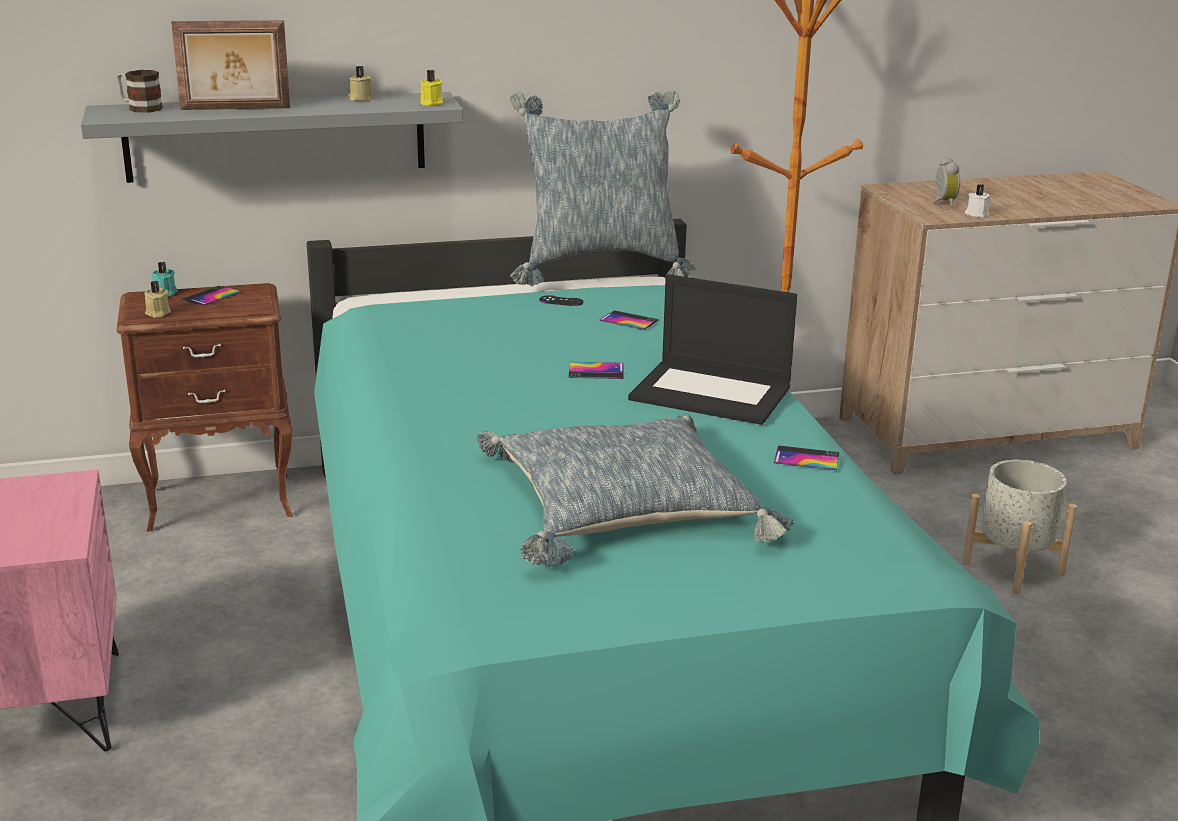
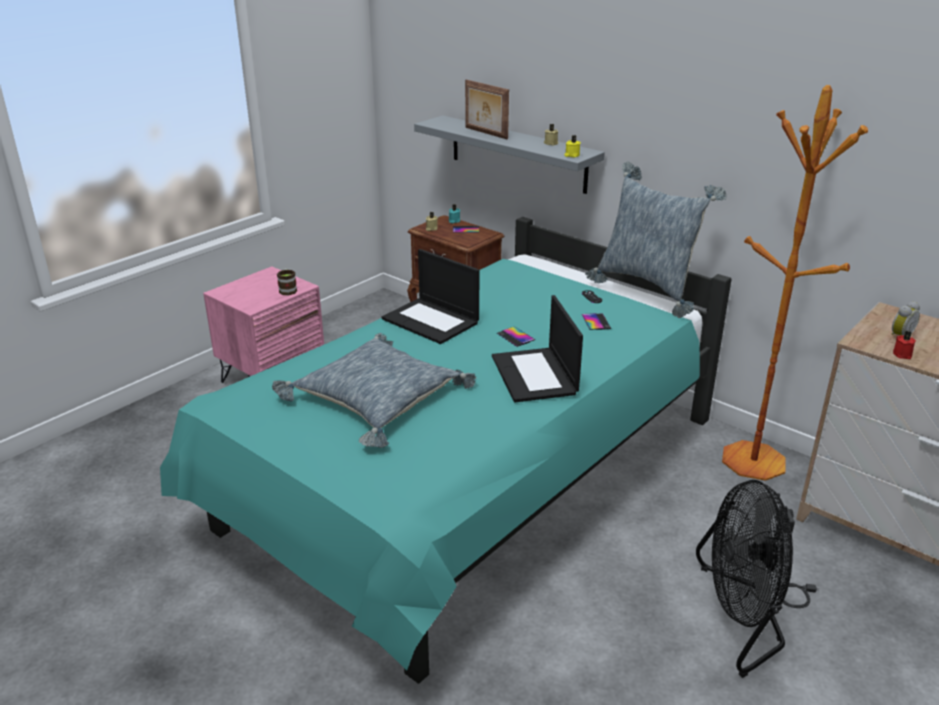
camera: 55 degrees right, 5 degrees up
mug [117,70,163,113] -> mug moved to [277,269,297,296]
phone [774,445,839,470] -> none
grey planter [962,460,1077,595] -> black fan [696,480,819,678]
white candle [965,184,990,217] -> red candle [893,331,916,359]
none -> laptop [382,249,480,344]

